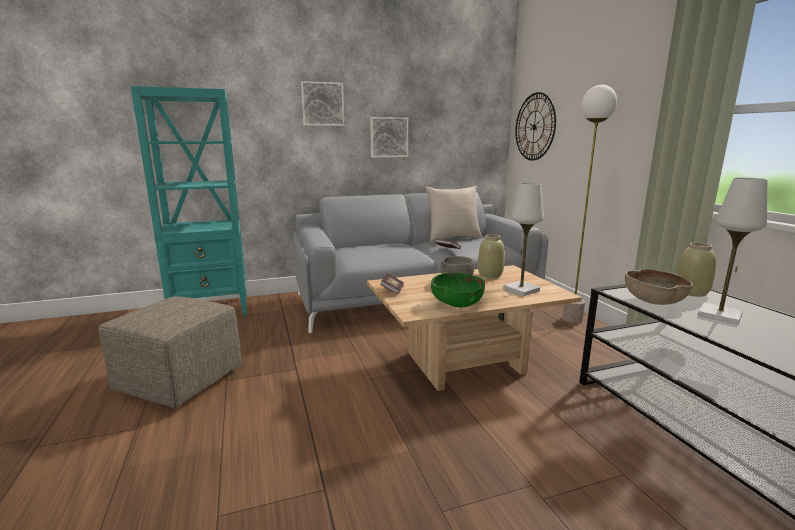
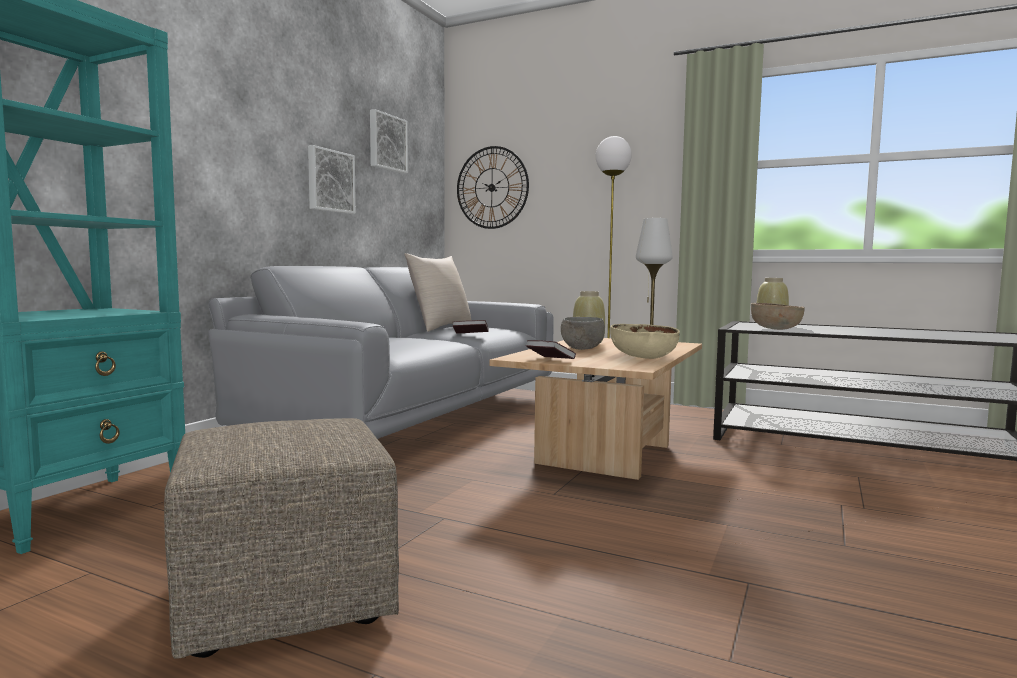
camera: 45 degrees left, 10 degrees down
picture [301,81,344,126] -> picture moved to [370,109,408,173]
green bowl [431,272,485,307] -> beige bowl [610,324,680,359]
white table lamp [697,178,768,325] -> none

